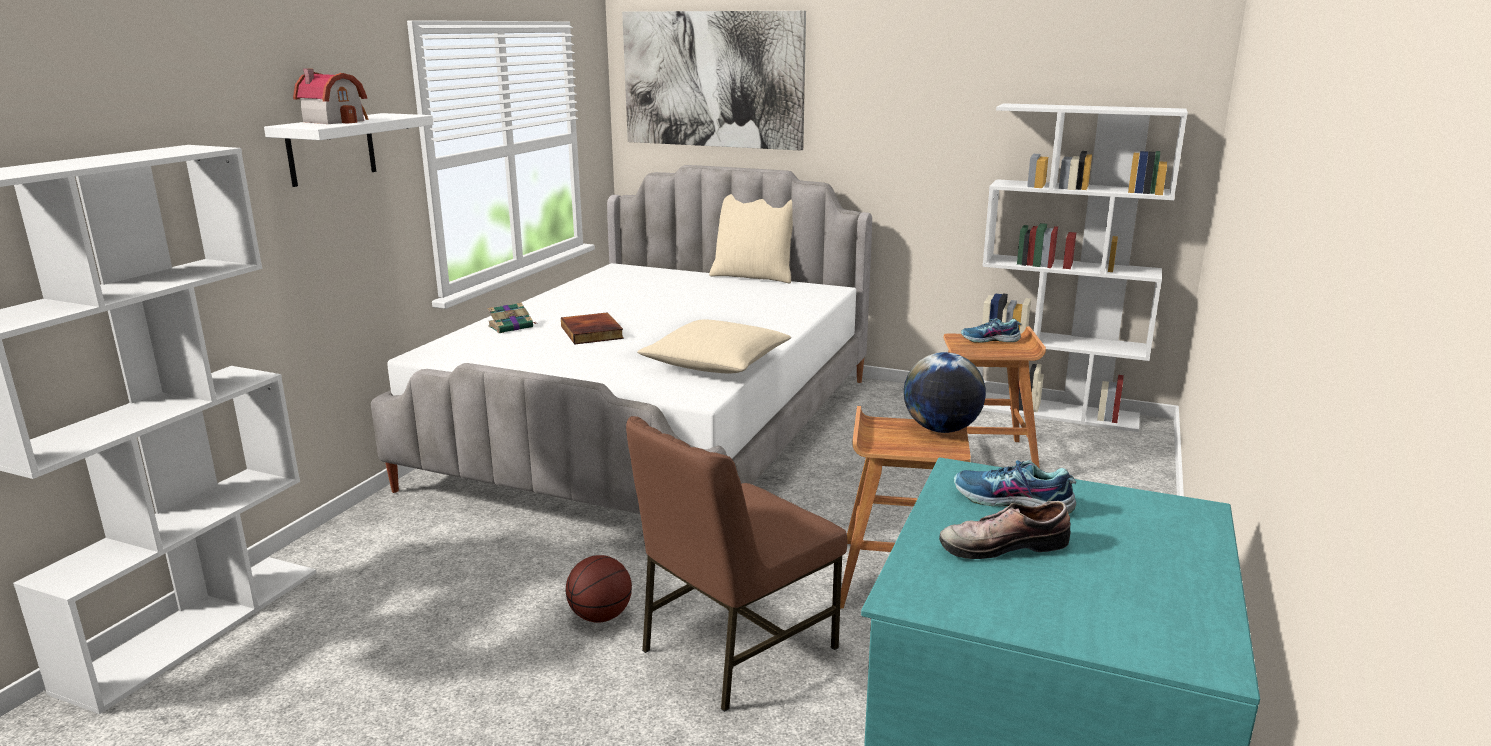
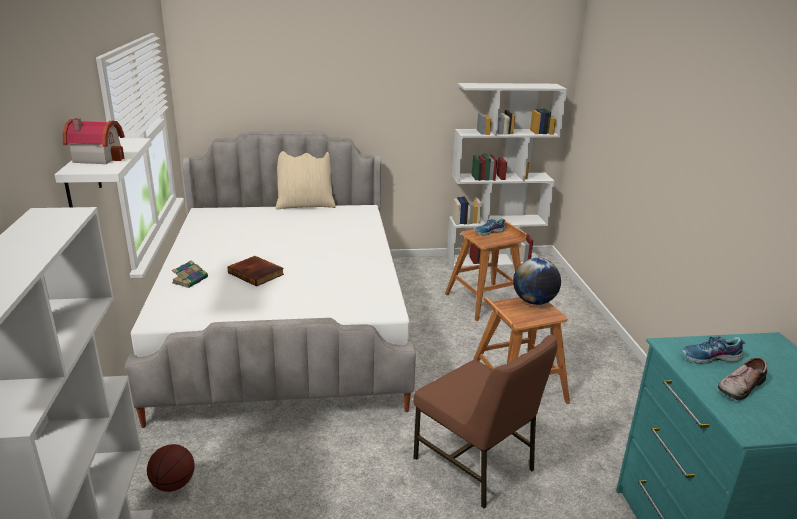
camera: 30 degrees left, 5 degrees up
basketball [566,555,632,623] -> basketball moved to [147,444,195,492]
picture [622,11,806,150] -> none
brown chair [626,416,847,712] -> brown chair turned 60 degrees counterclockwise [413,335,557,509]
beige pillow [637,319,792,373] -> none

